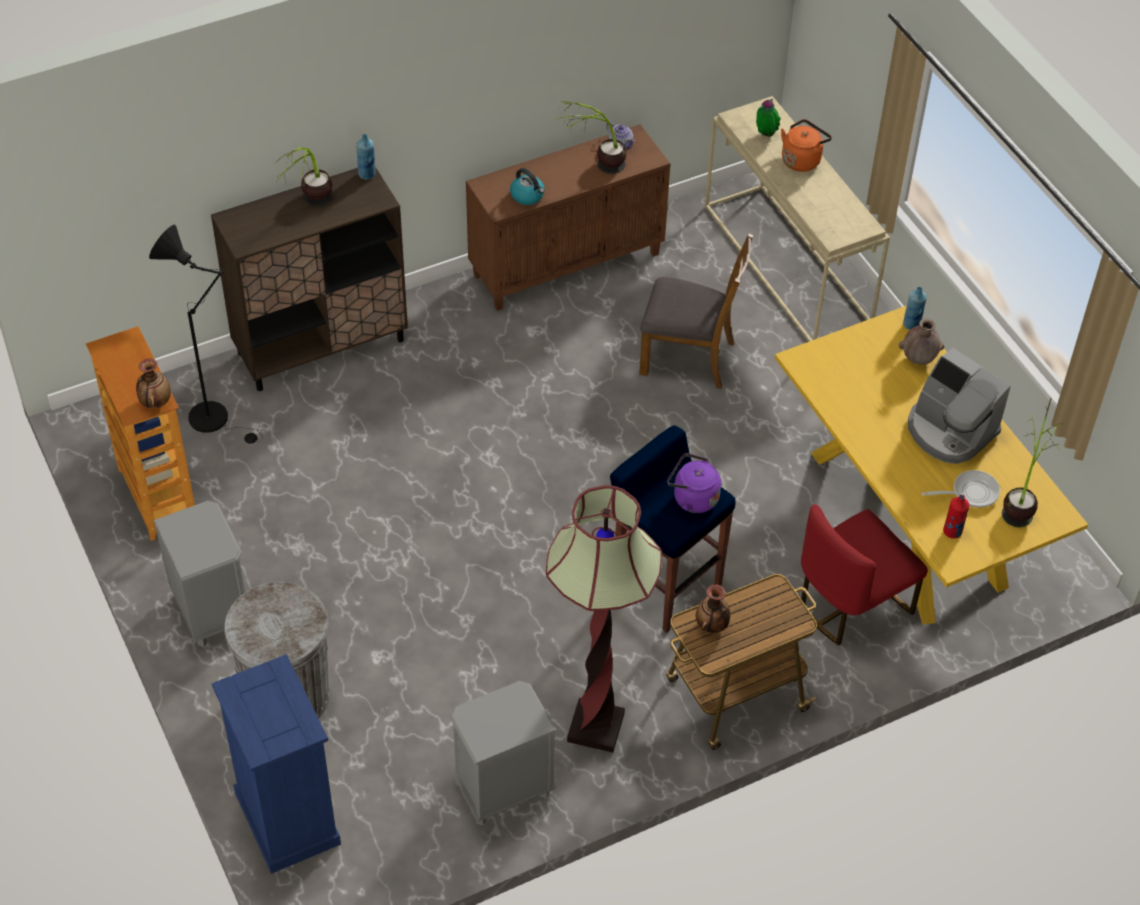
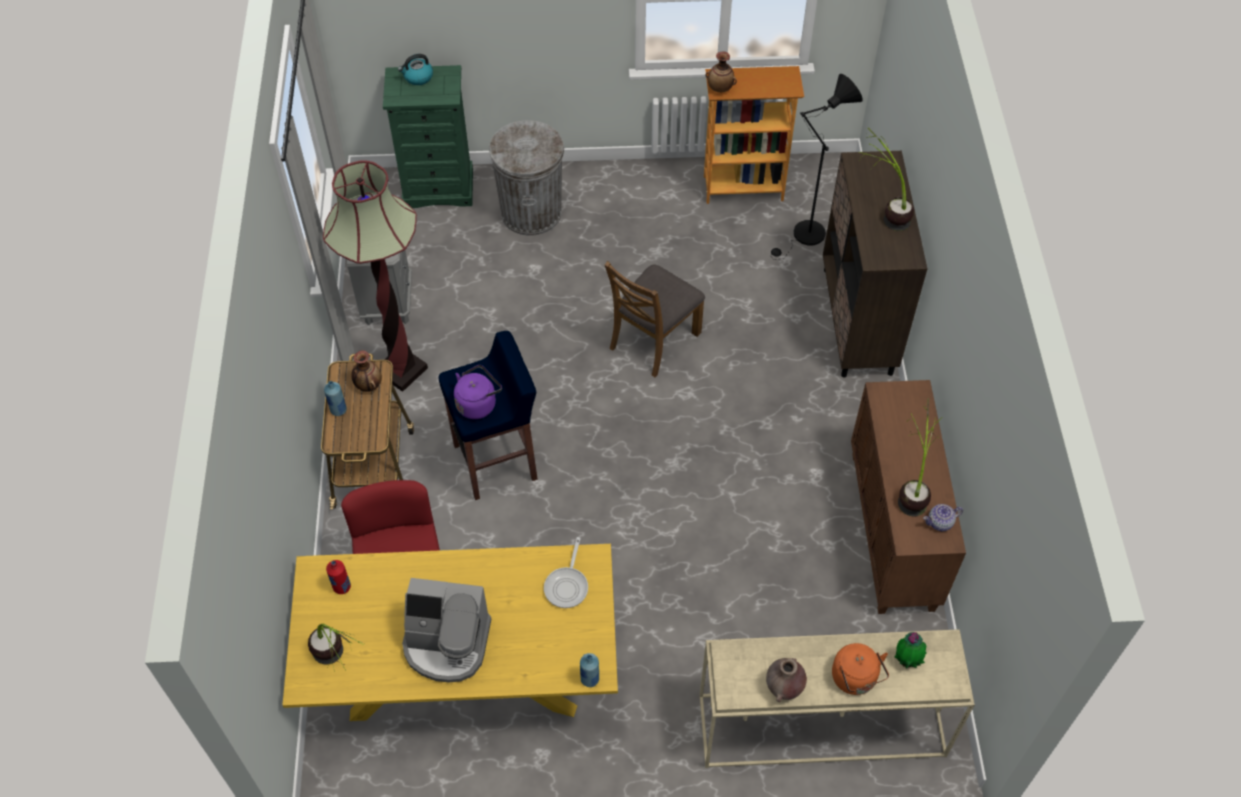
camera: 115 degrees right, 5 degrees up
grey nightstand [154,501,245,647] -> none
blue dresser [212,654,341,874] -> green dresser [383,65,473,208]
blue bottle [356,134,375,179] -> blue bottle moved to [324,381,347,416]
kettle [510,168,545,205] -> kettle moved to [398,54,433,85]
brown chair [639,233,753,389] -> brown chair moved to [605,261,705,377]
brown vase [899,318,944,365] -> brown vase moved to [766,658,807,702]
coffee machine [908,348,1011,464] -> coffee machine turned 150 degrees counterclockwise [402,578,491,682]
frying pan [922,470,1000,508] -> frying pan moved to [544,537,588,608]

